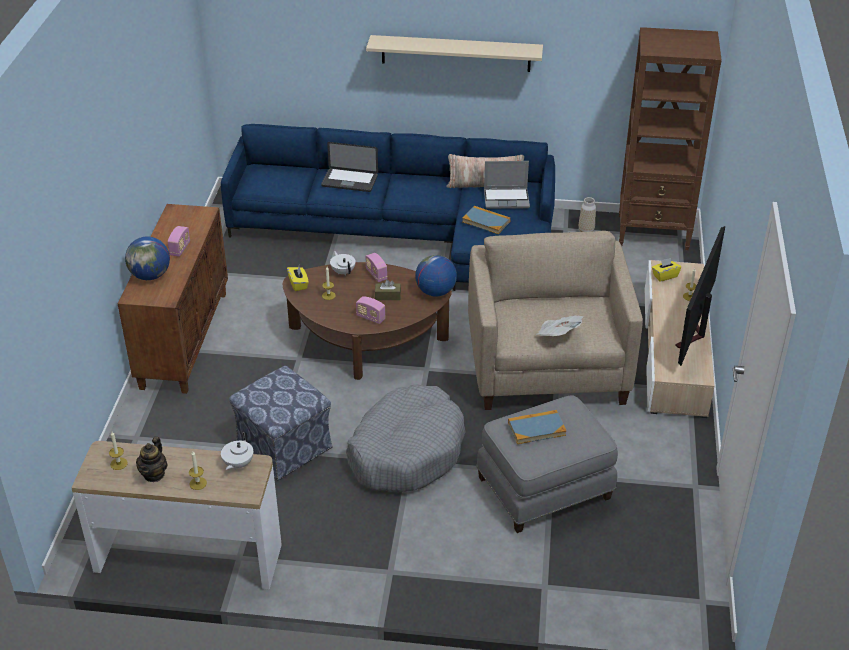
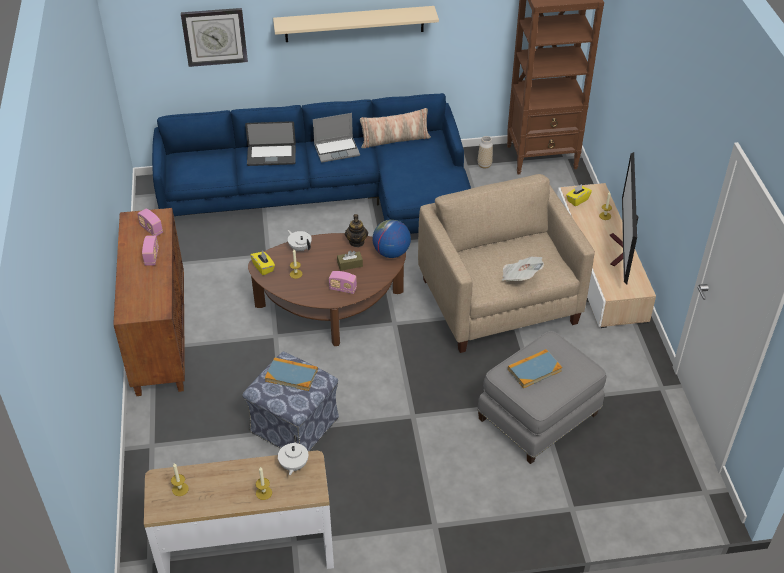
camera: 15 degrees left, 5 degrees up
globe [125,237,170,280] -> none
teapot [136,437,168,482] -> teapot moved to [345,214,368,247]
grey dog bed [346,384,465,492] -> none
radio [365,253,387,282] -> radio moved to [137,209,163,236]
book [462,206,511,234] -> book moved to [265,357,318,391]
laptop [484,161,530,209] -> laptop moved to [313,113,360,162]
none -> wall clock [181,8,248,67]

